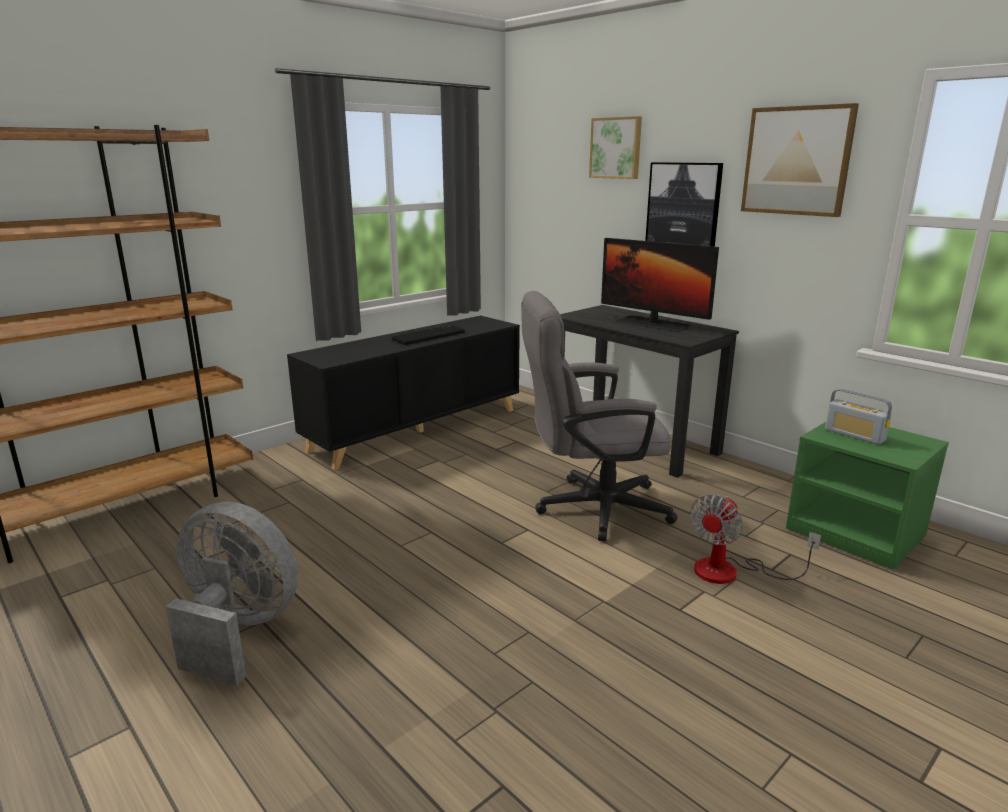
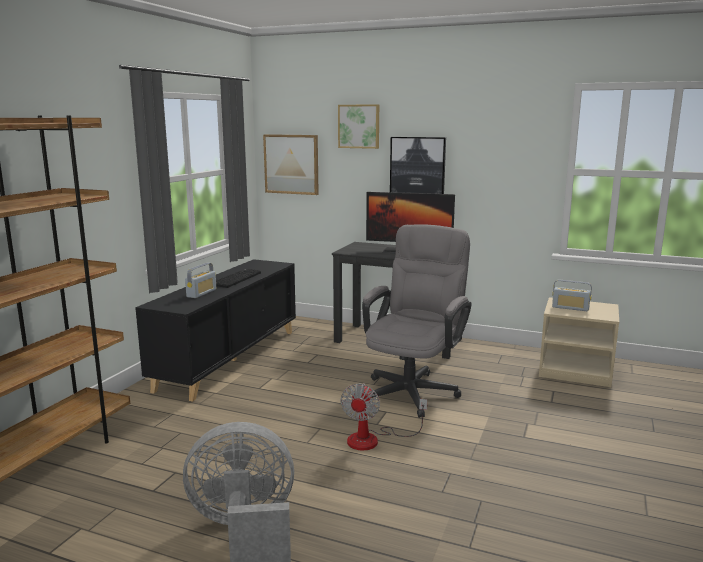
camera: 25 degrees left, 5 degrees down
grey office chair [521,291,678,541] -> grey office chair turned 150 degrees clockwise [362,224,472,418]
fan [690,495,821,584] -> fan moved to [340,383,427,451]
picture [741,103,859,217] -> picture moved to [263,134,319,195]
green nightstand [786,422,949,570] -> beige nightstand [539,297,619,387]
none -> radio [185,263,216,298]

